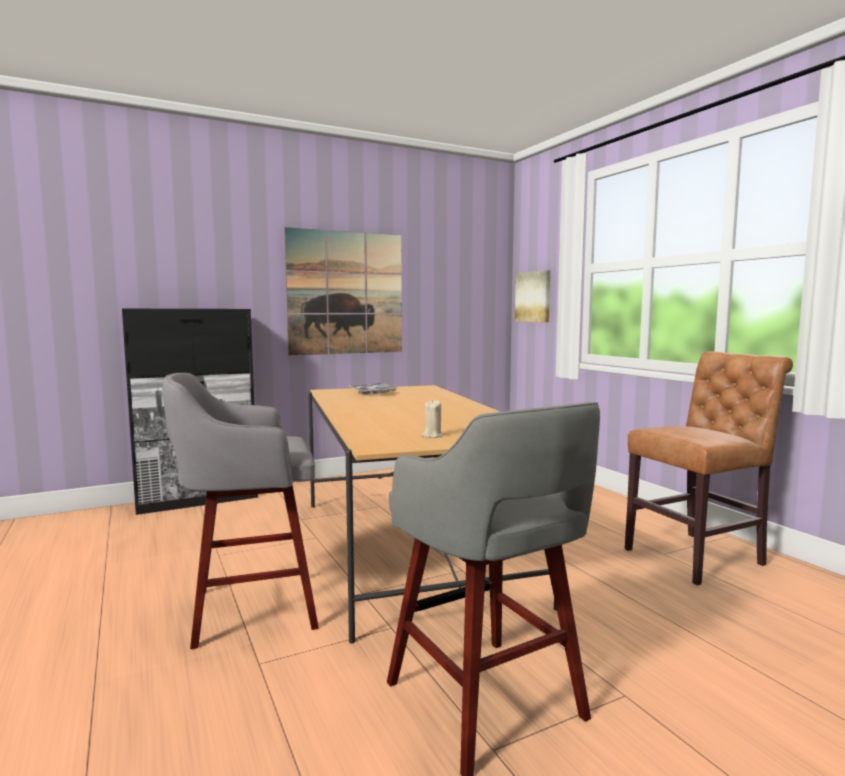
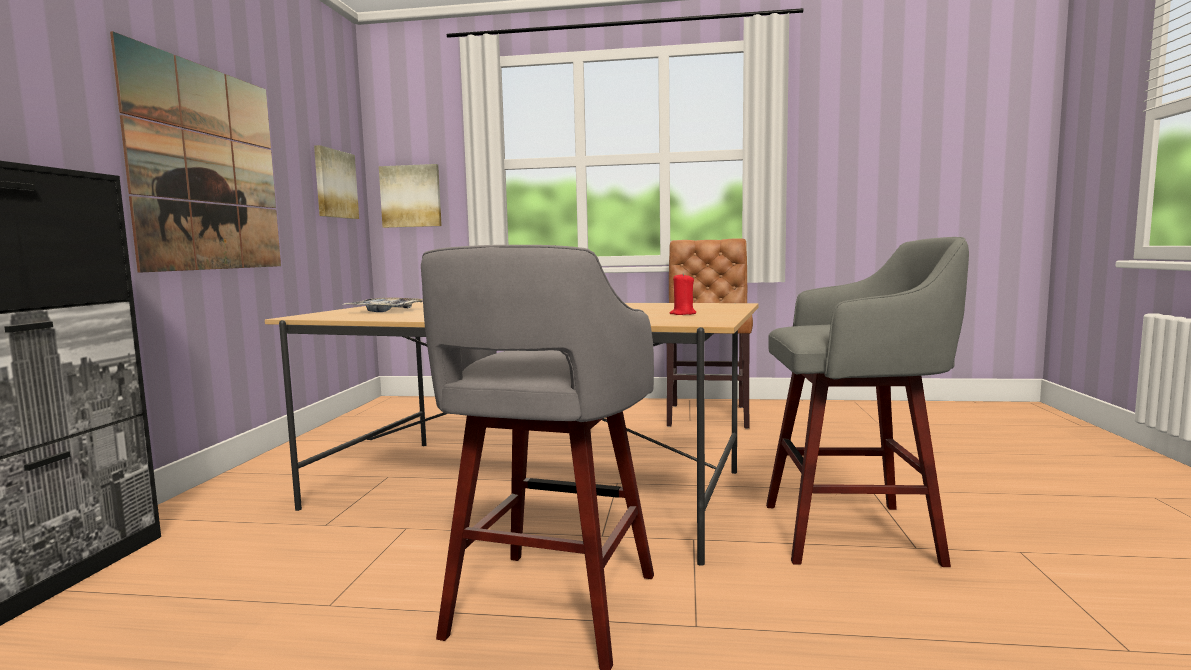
camera: 55 degrees left, 0 degrees up
beige candle [422,399,443,438] -> red candle [669,273,696,315]
none -> picture [314,145,359,219]

